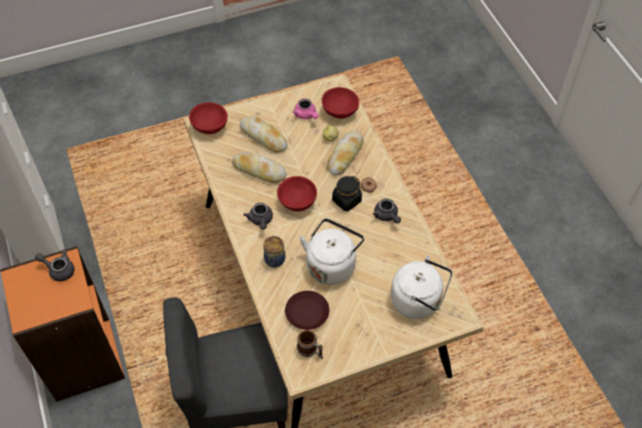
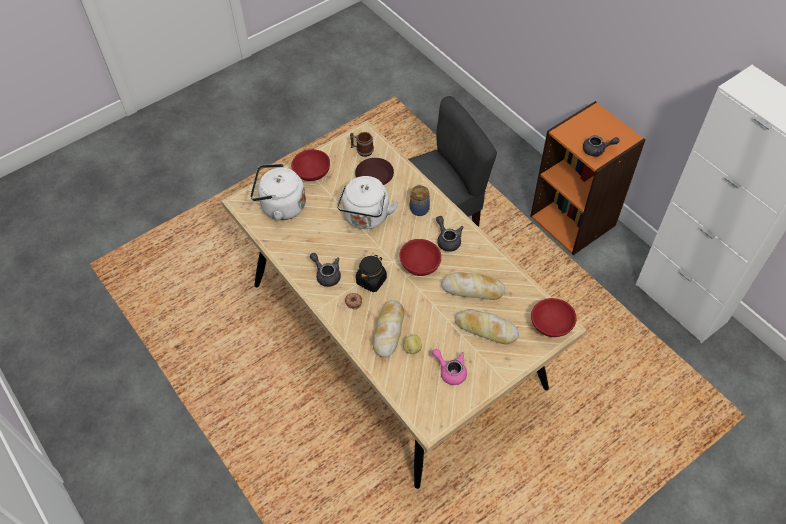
camera: 165 degrees right, 0 degrees up
red bowl [322,87,359,119] -> red bowl moved to [291,149,330,181]

